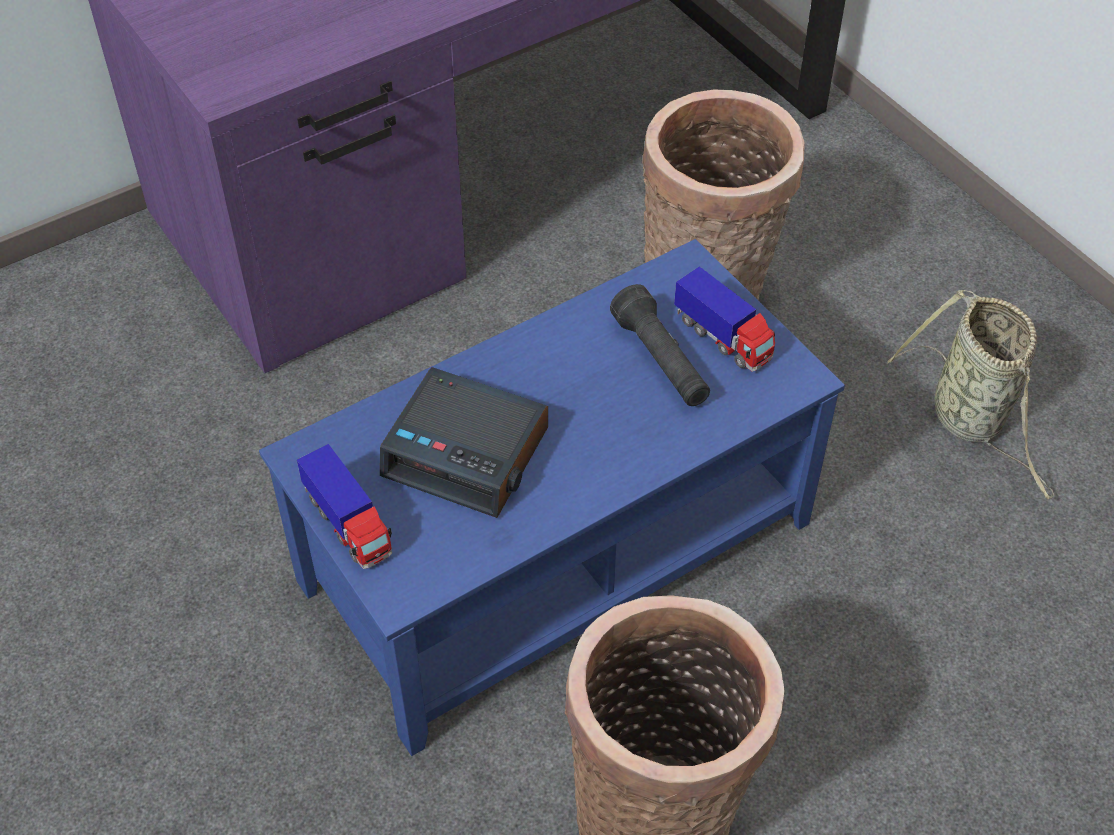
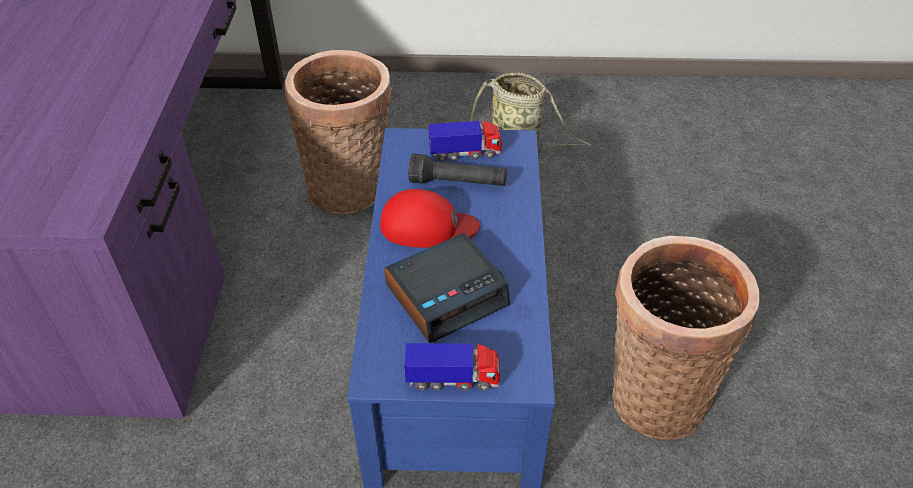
camera: 55 degrees left, 5 degrees down
none -> red cap [380,189,480,248]

